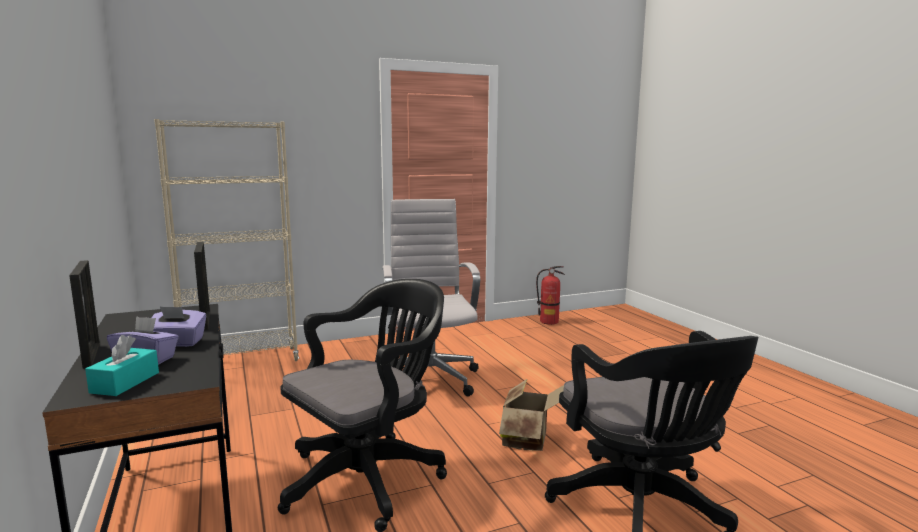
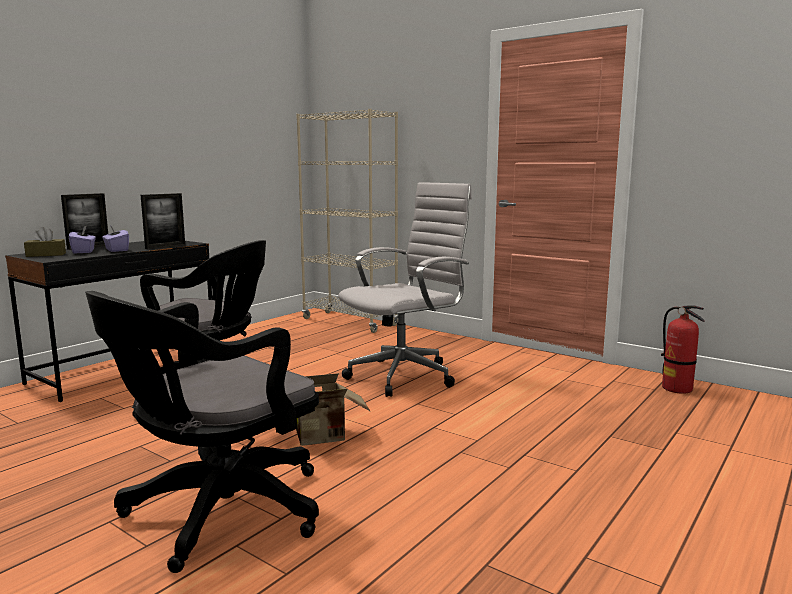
camera: 60 degrees right, 0 degrees up
turquoise tissue box [85,335,159,396] -> brown tissue box [24,227,66,257]

